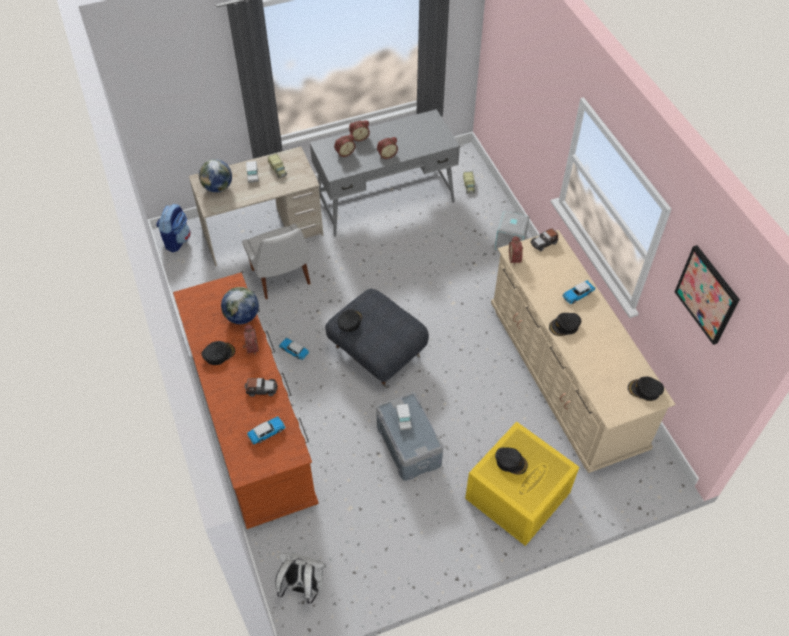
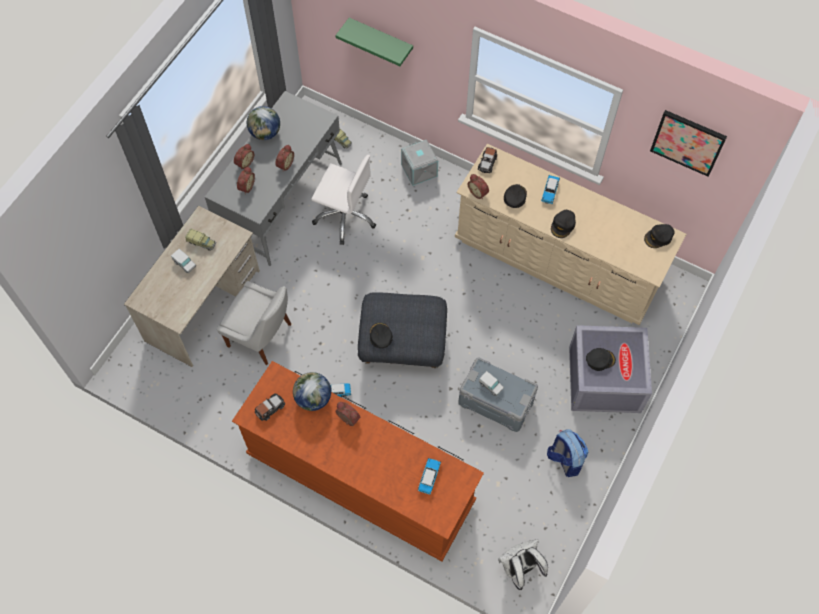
camera: 40 degrees left, 10 degrees up
backpack [156,203,191,252] -> backpack moved to [547,429,589,477]
globe [199,159,232,193] -> globe moved to [247,106,280,140]
black cap [201,341,235,365] -> black cap moved to [504,184,527,208]
toy car [245,377,277,397] -> toy car moved to [255,393,285,421]
yellow storage box [465,421,579,546] -> grey storage box [569,325,652,413]
none -> white office chair [311,155,376,245]
none -> green shelf [335,18,413,66]

